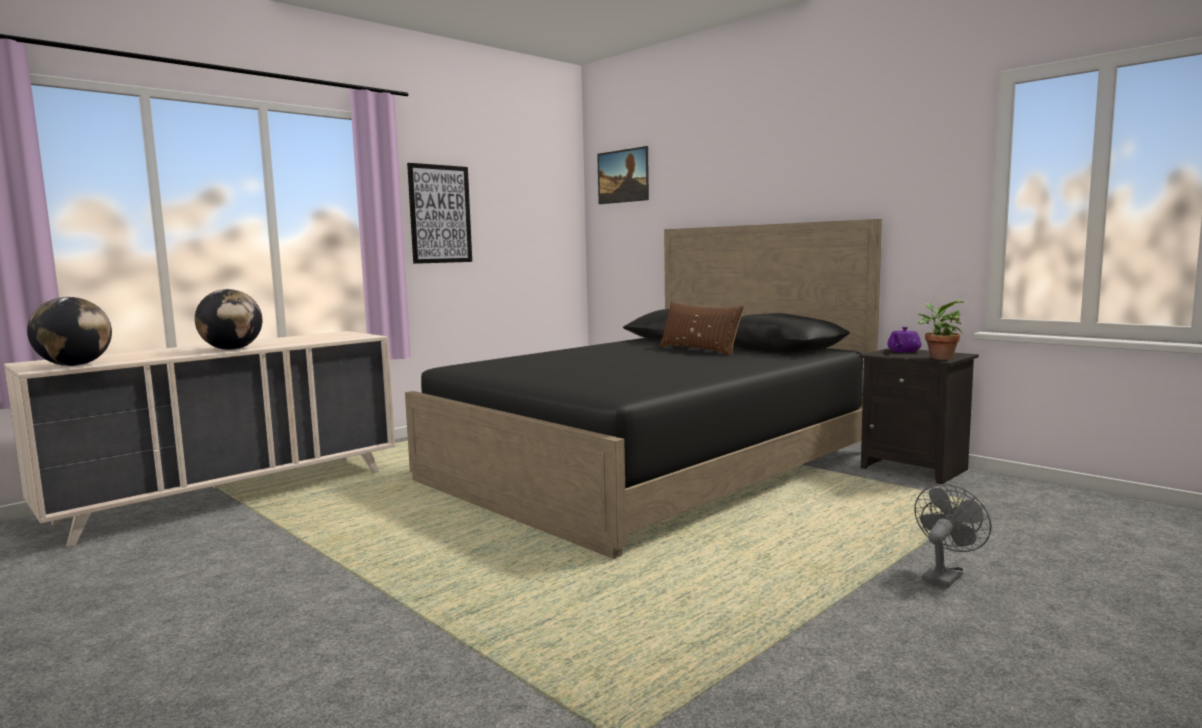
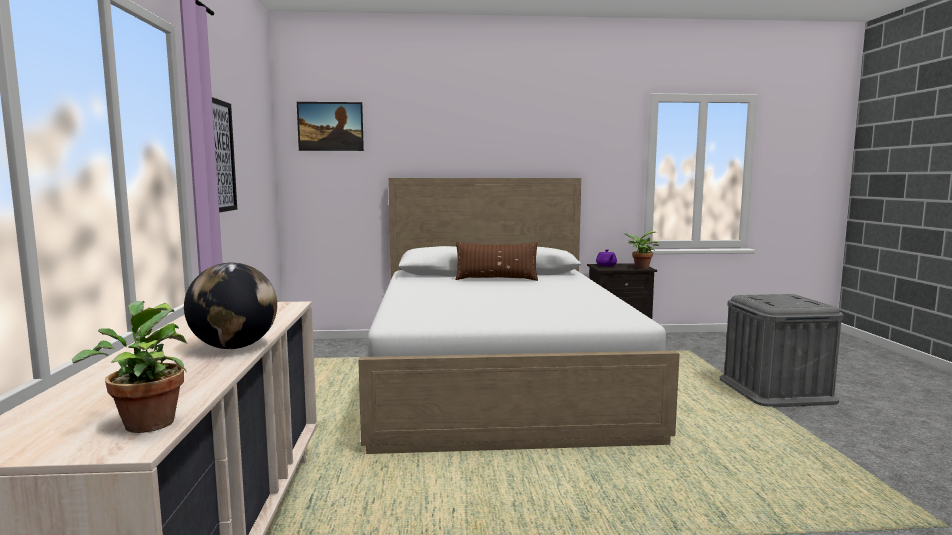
camera: 50 degrees left, 0 degrees up
globe [27,297,112,366] -> potted plant [72,301,187,433]
black bed [405,219,882,559] -> white bed [358,178,680,454]
grey fan [914,484,991,588] -> grey storage box [720,294,843,407]

